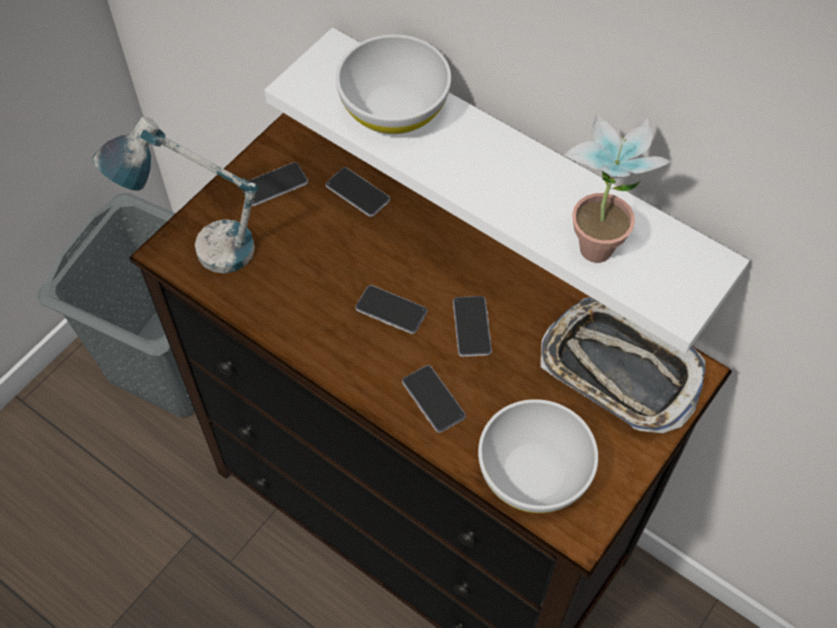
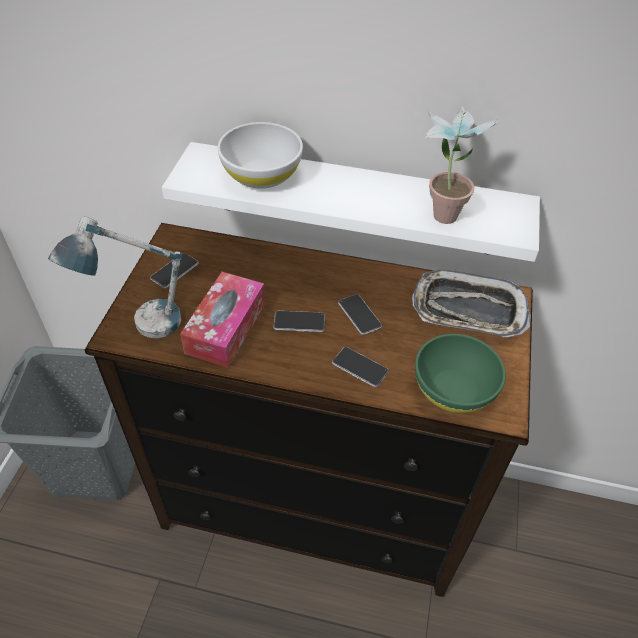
camera: 25 degrees left, 10 degrees down
phone [326,167,390,217] -> none
white bowl [478,399,598,513] -> green bowl [415,334,506,413]
none -> tissue box [180,272,265,368]

